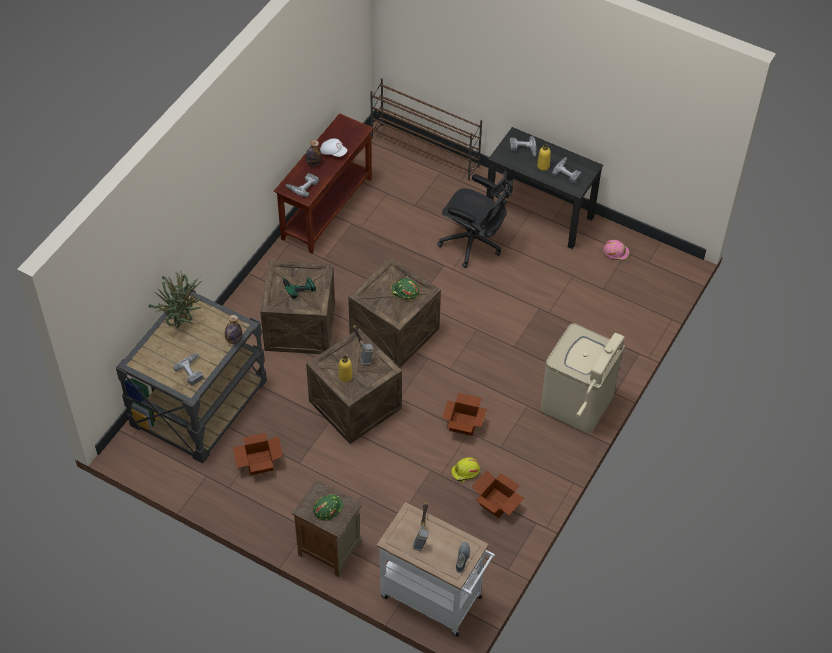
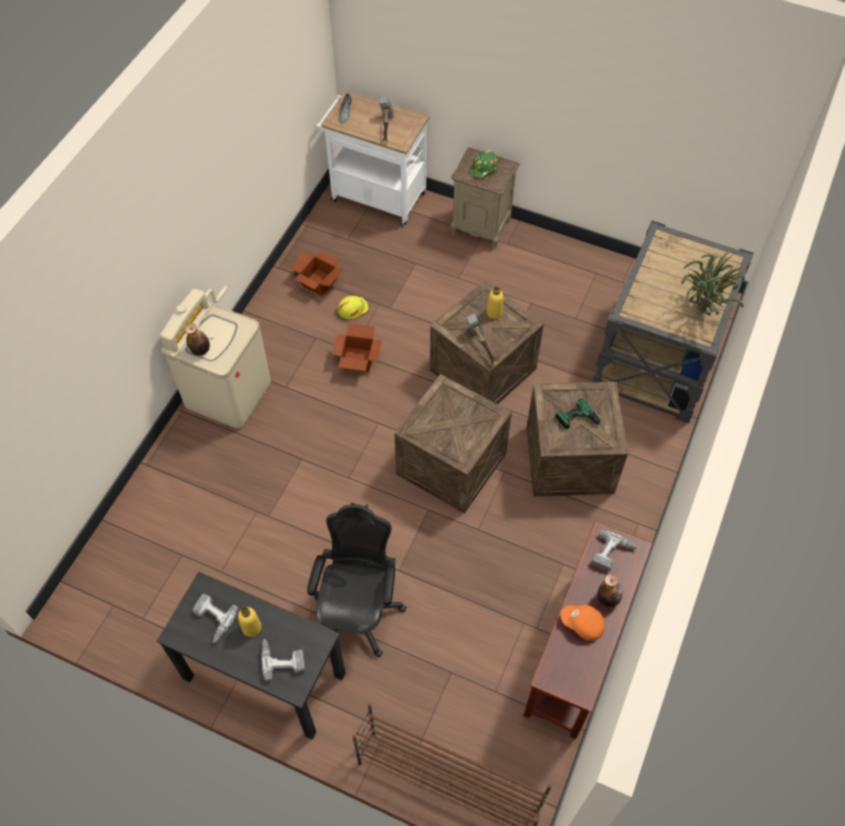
camera: 175 degrees right, 5 degrees up
power drill [173,353,203,386] -> none
bottle [225,315,242,344] -> bottle moved to [185,323,210,356]
cardboard box [233,433,283,475] -> none
white cap [320,138,347,157] -> orange cap [561,605,605,641]
green hard hat [391,278,419,300] -> none
office chair [437,171,514,268] -> office chair turned 75 degrees clockwise [307,503,407,657]
pink hard hat [603,240,630,261] -> none

